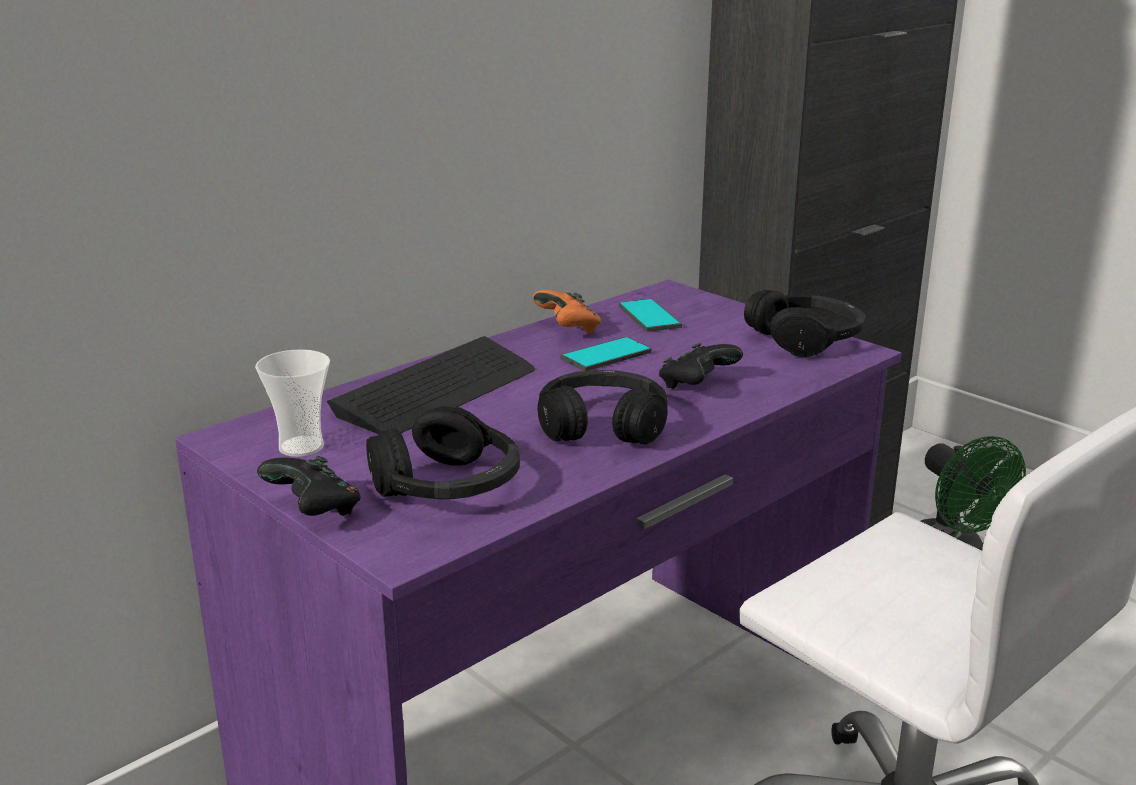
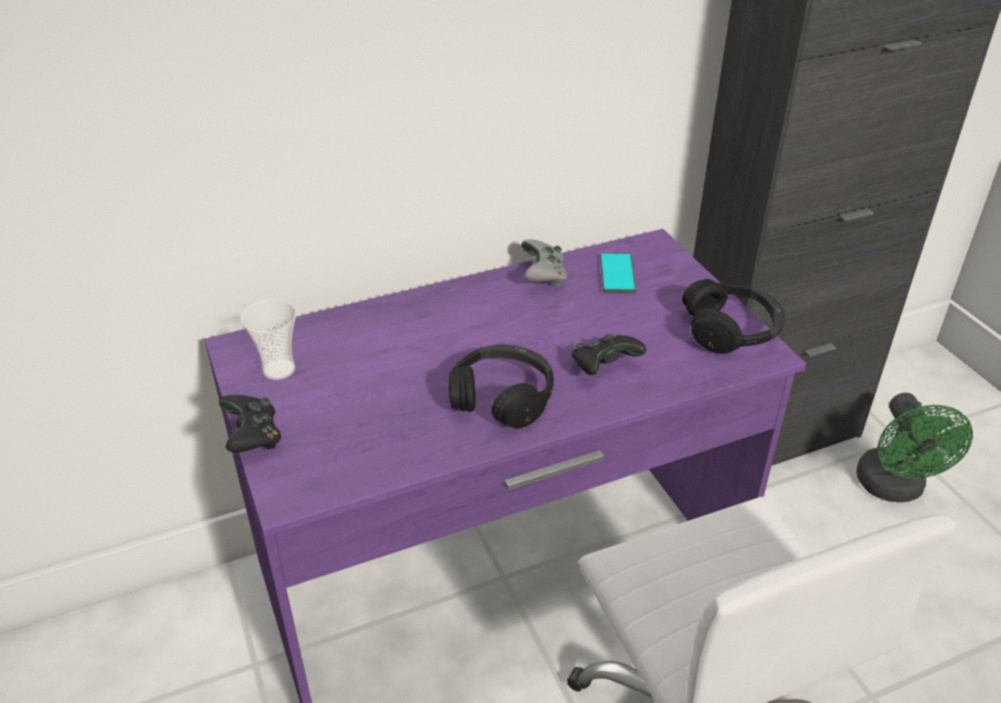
camera: 20 degrees right, 15 degrees up
keyboard [327,336,535,434] -> none
black headphones [366,406,520,499] -> none
orange game controller [532,290,601,334] -> grey game controller [521,239,567,286]
phone [560,337,652,371] -> none

